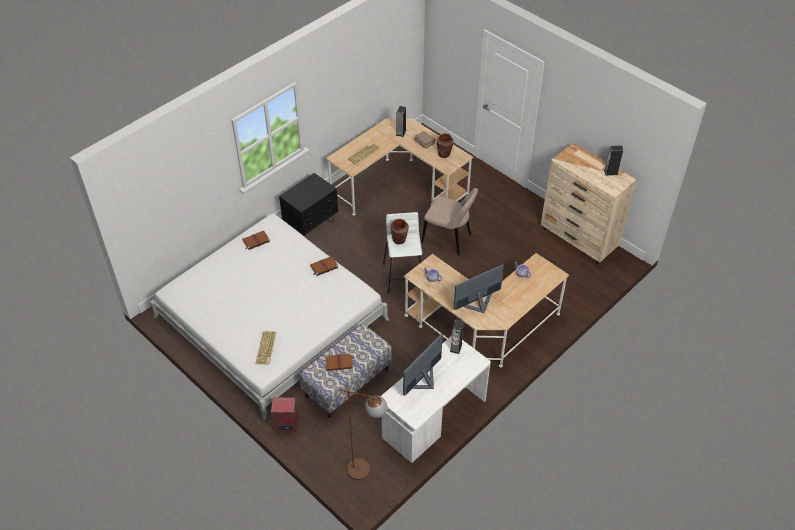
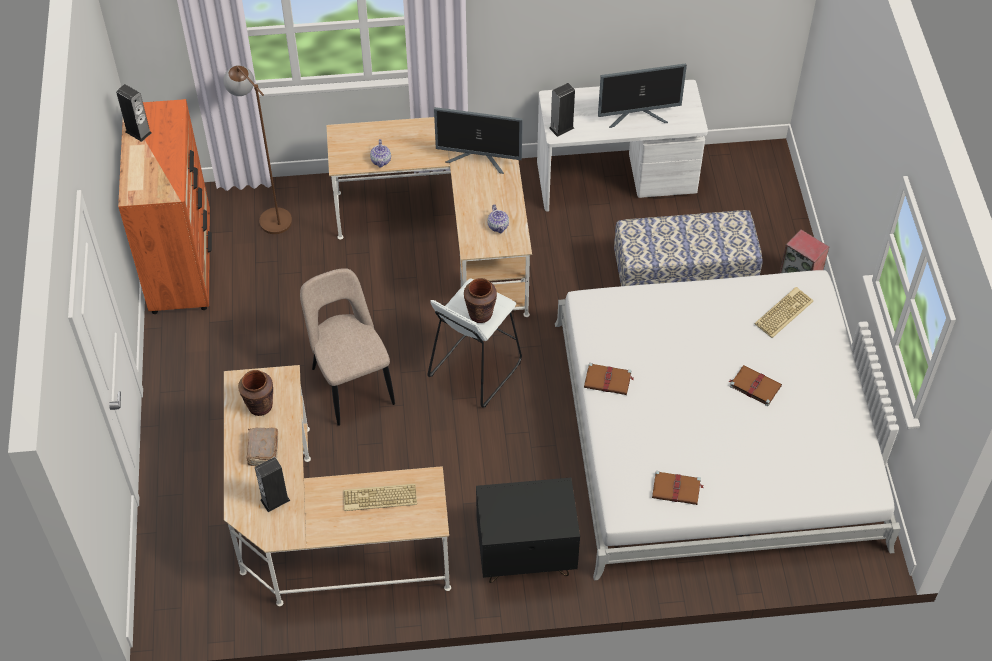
camera: 140 degrees left, 5 degrees up
brown book [325,353,354,371] -> brown book moved to [729,365,782,406]
brown floor lamp [339,389,387,480] -> brown floor lamp moved to [223,65,292,234]
beige dresser [541,143,637,264] -> orange dresser [118,99,212,314]

